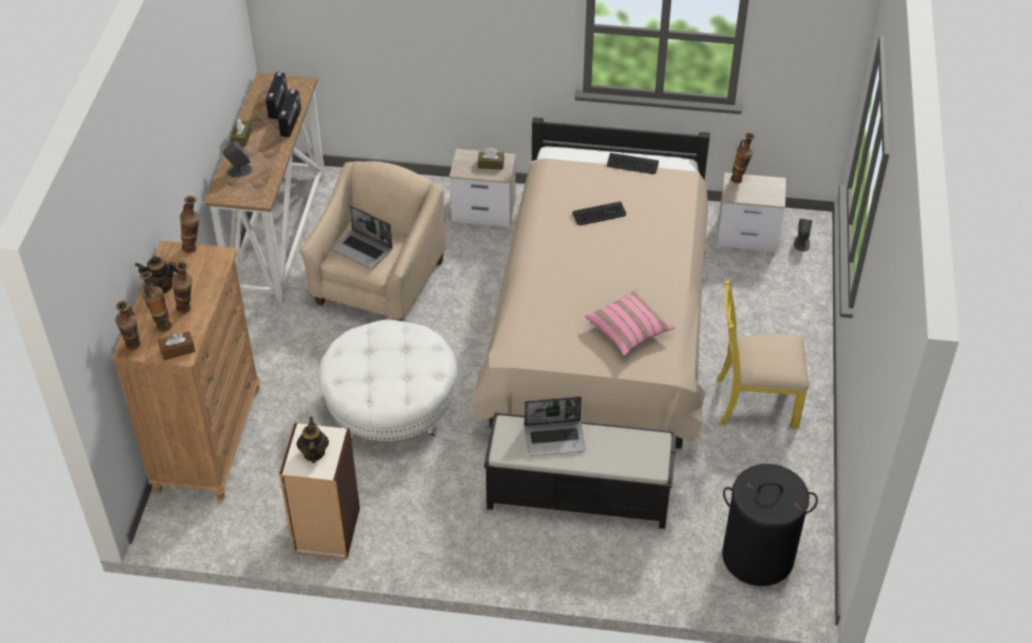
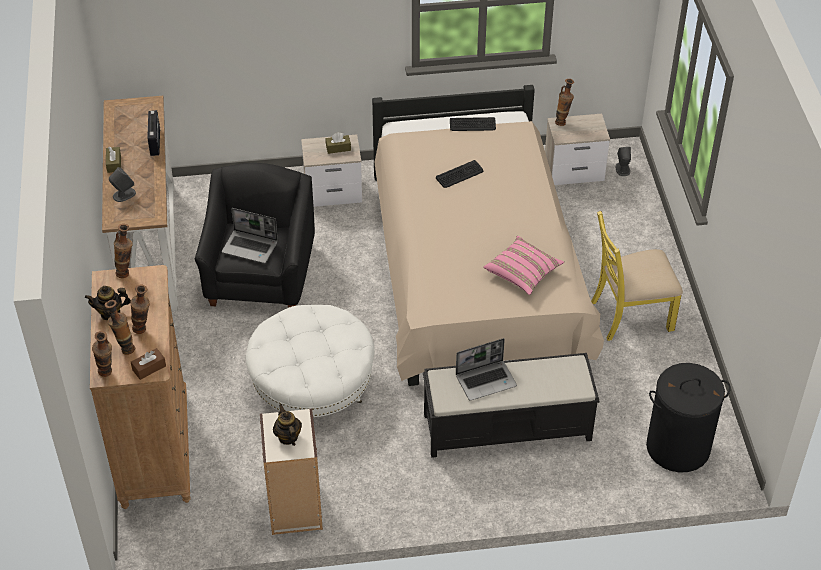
camera: 15 degrees left, 0 degrees up
radio [266,72,288,119] -> none
beige armchair [300,161,446,321] -> black armchair [194,163,315,308]

